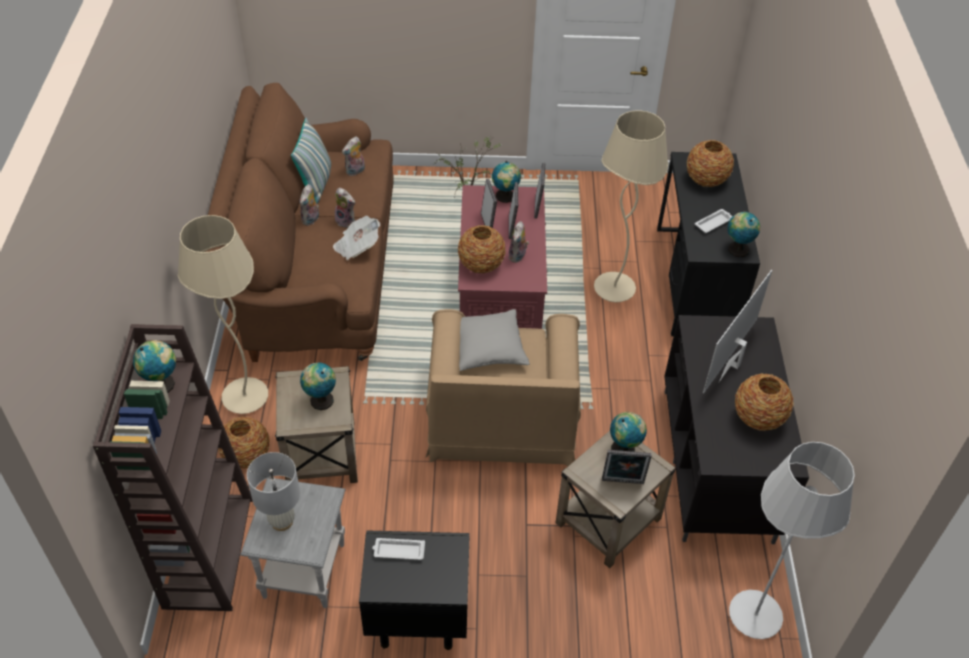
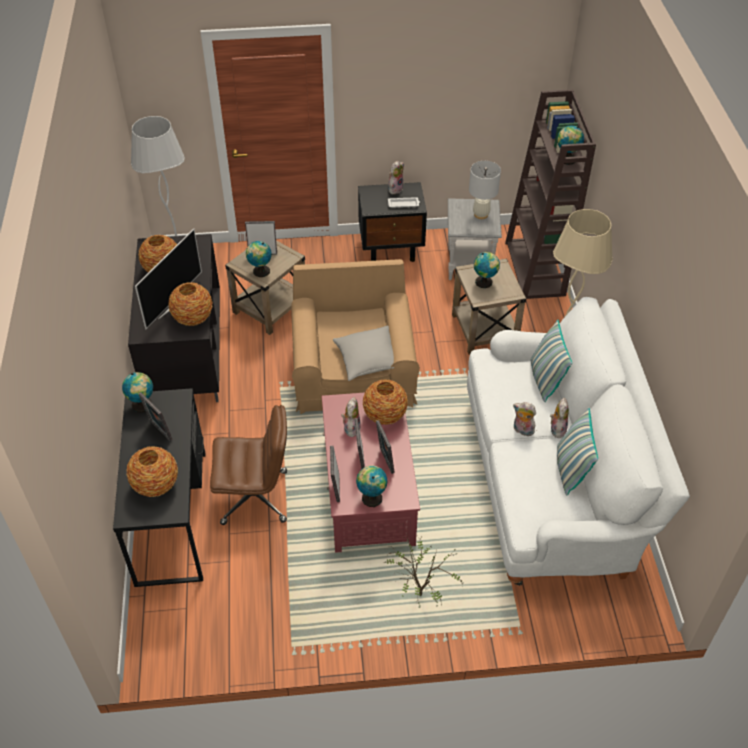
camera: 175 degrees right, 0 degrees up
brown sofa [205,83,394,362] -> white sofa [467,297,690,586]
vase [218,417,270,468] -> vase moved to [168,282,213,326]
newspaper [333,216,380,260] -> none
plush toy [342,136,365,176] -> plush toy moved to [388,161,404,194]
beige floor lamp [594,110,668,302] -> brown office chair [210,405,287,525]
white tray [695,209,733,233] -> picture frame [139,392,173,441]
none -> pillow [530,320,572,402]

